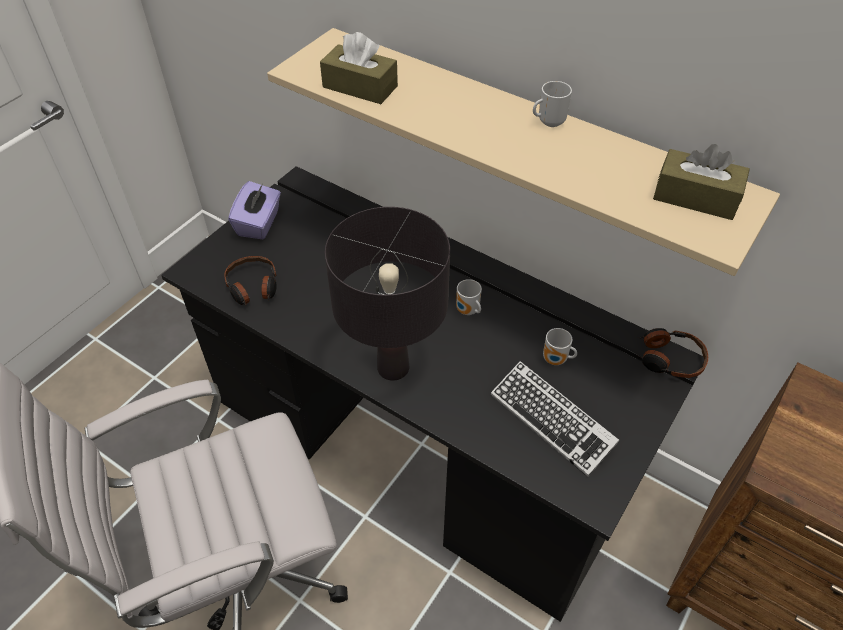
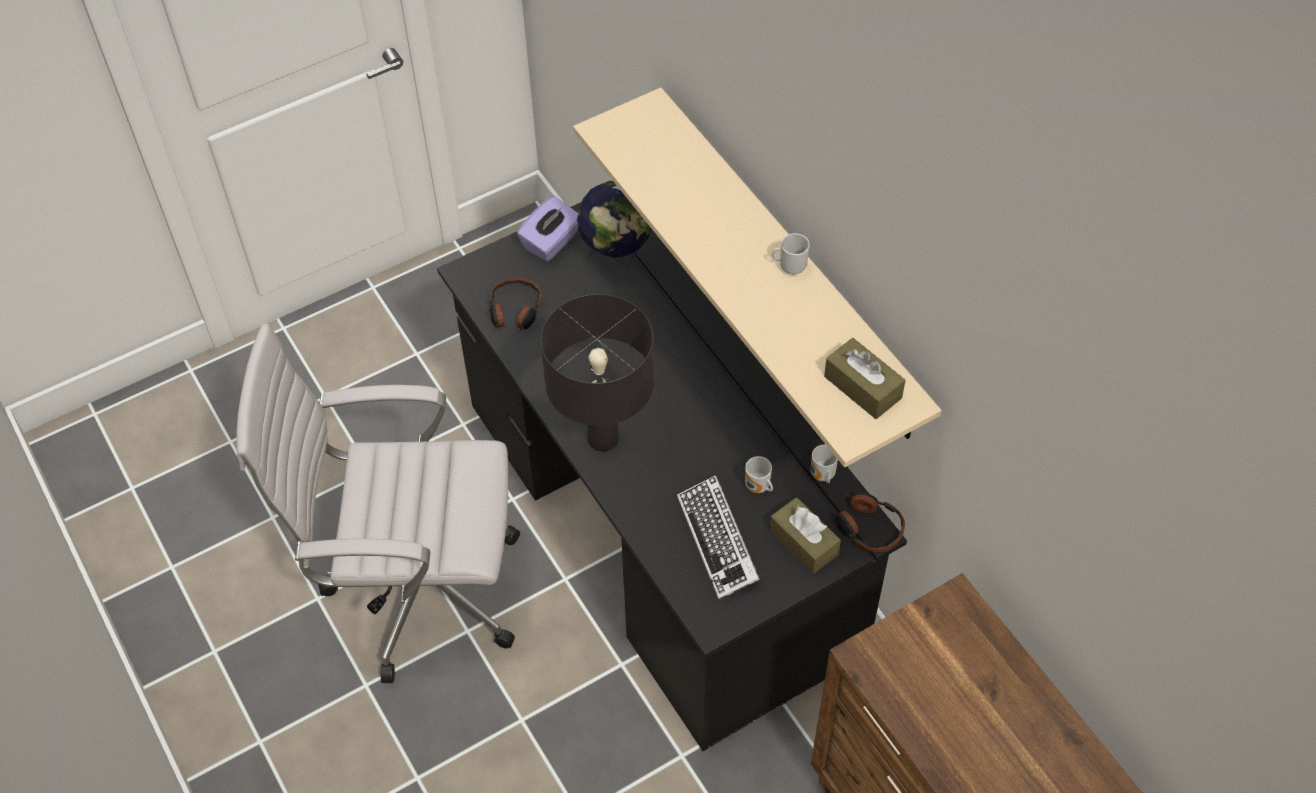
camera: 25 degrees right, 5 degrees up
brown tissue box [320,32,398,104] -> brown tissue box moved to [770,497,841,574]
mug [456,279,482,315] -> mug moved to [811,445,838,483]
none -> globe [577,181,651,273]

